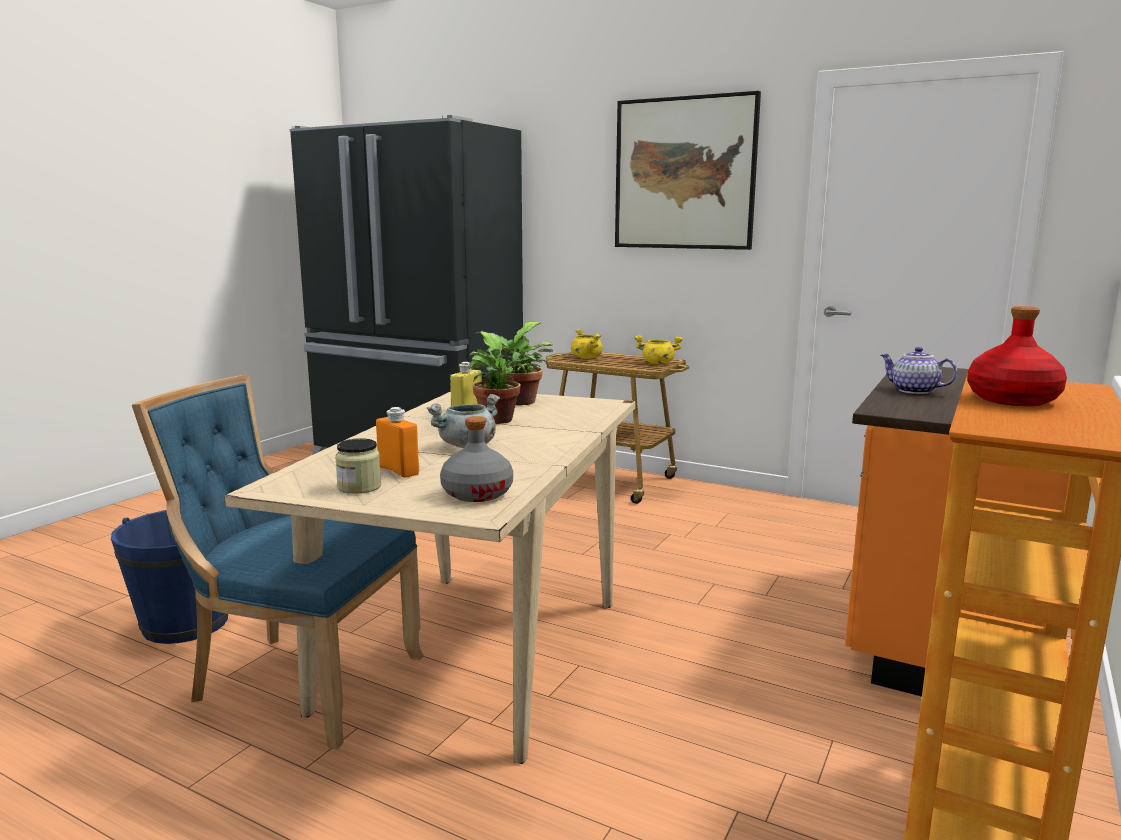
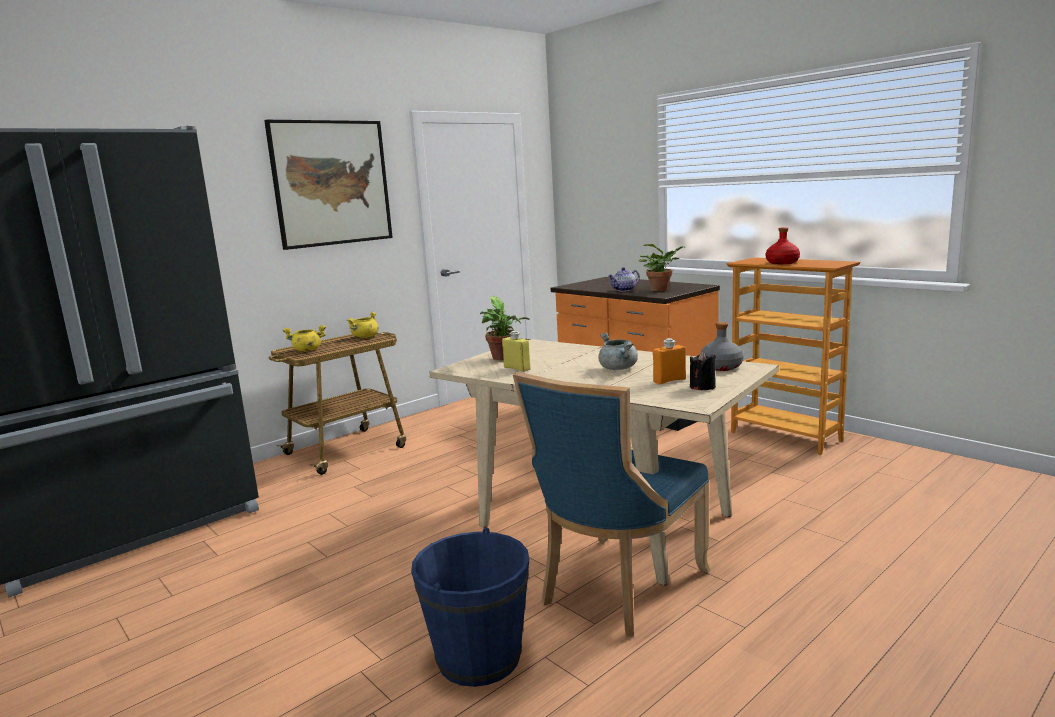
camera: 70 degrees left, 0 degrees up
jar [335,438,381,494] -> black candle [690,351,716,390]
potted plant [469,332,537,424] -> potted plant moved to [639,244,685,291]

